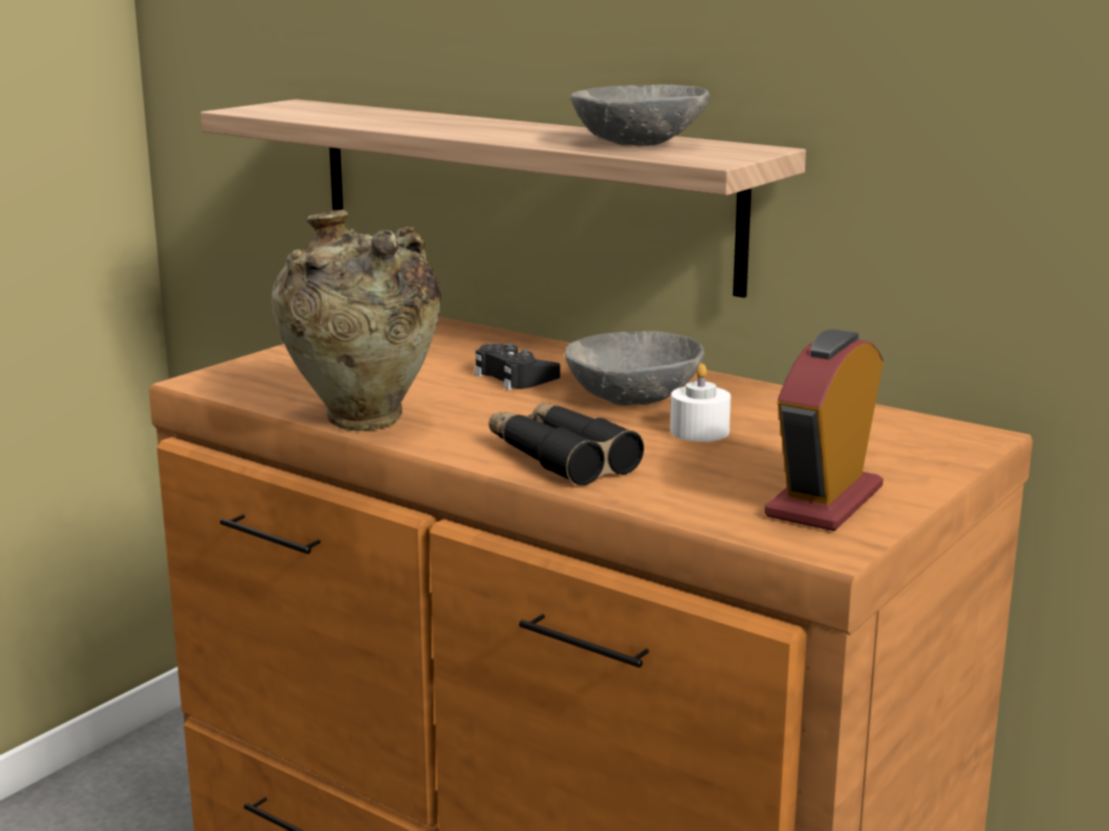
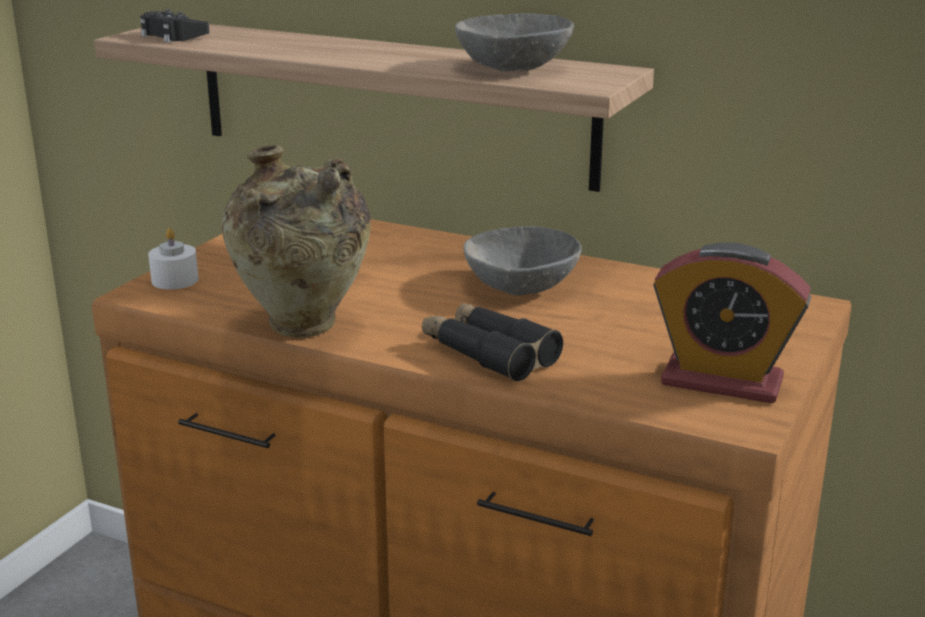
camera: 10 degrees left, 5 degrees up
black game controller [475,343,560,390] -> black game controller moved to [140,9,209,42]
white candle [670,363,731,442] -> white candle moved to [148,228,199,289]
alarm clock [764,329,883,531] -> alarm clock turned 90 degrees counterclockwise [653,242,811,403]

